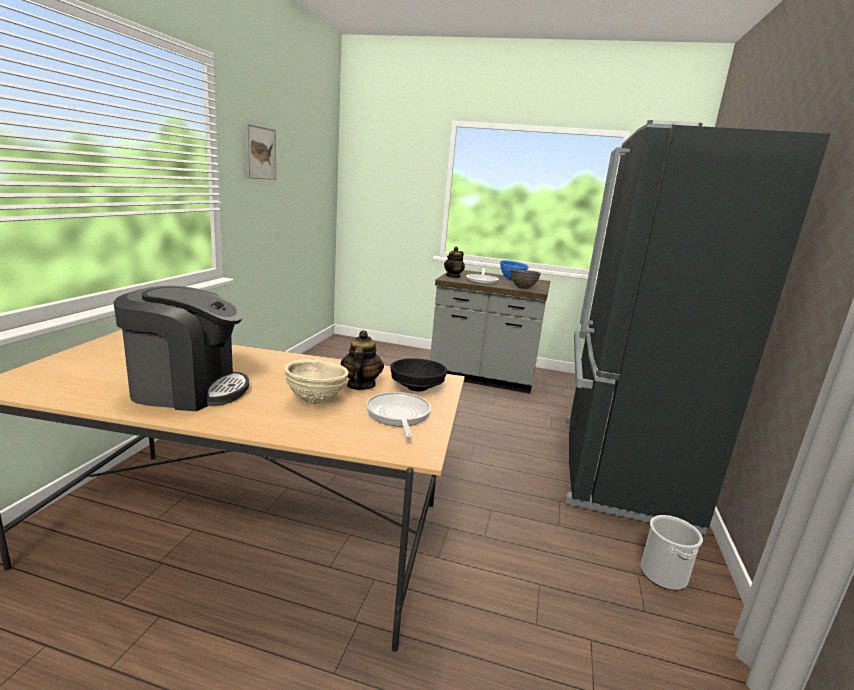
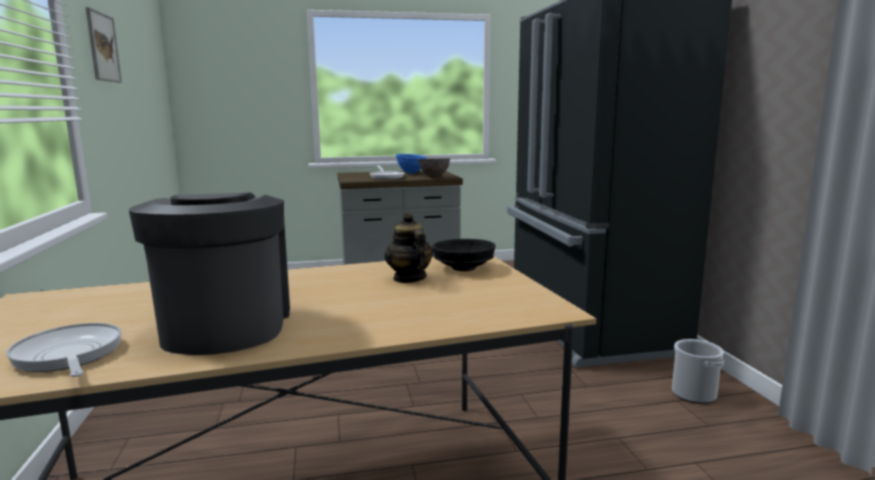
camera: 25 degrees left, 5 degrees down
coffee machine [114,286,249,411] -> coffee machine turned 75 degrees counterclockwise [129,192,290,355]
beige bowl [284,359,349,404] -> none
frying pan [366,392,431,438] -> frying pan moved to [6,323,122,377]
teapot [444,247,465,278] -> none

